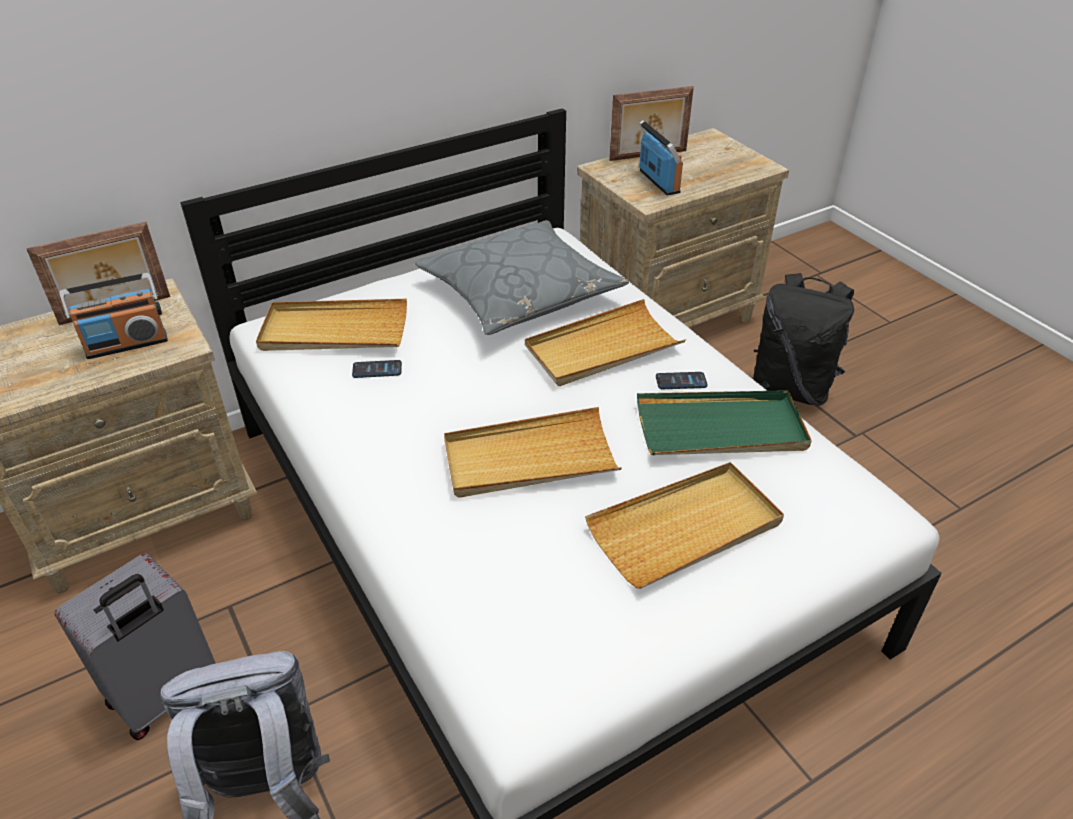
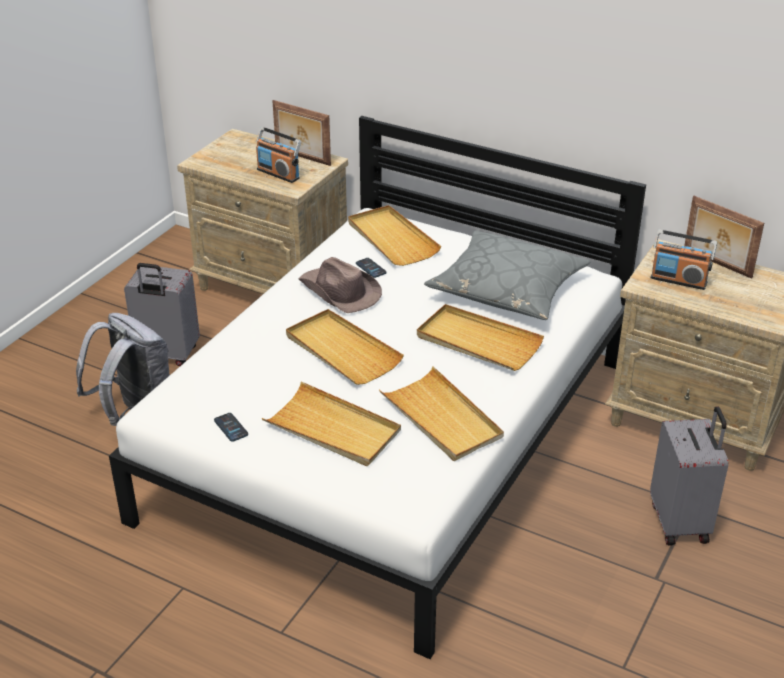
camera: 60 degrees right, 5 degrees down
green tray [637,390,812,455] -> beige tray [379,366,504,461]
radio [639,120,683,196] -> radio turned 75 degrees clockwise [651,230,717,290]
phone [656,372,707,389] -> phone moved to [214,413,248,442]
black backpack [753,273,854,406] -> grey suitcase [650,406,729,546]
none -> brown hat [299,257,382,313]

